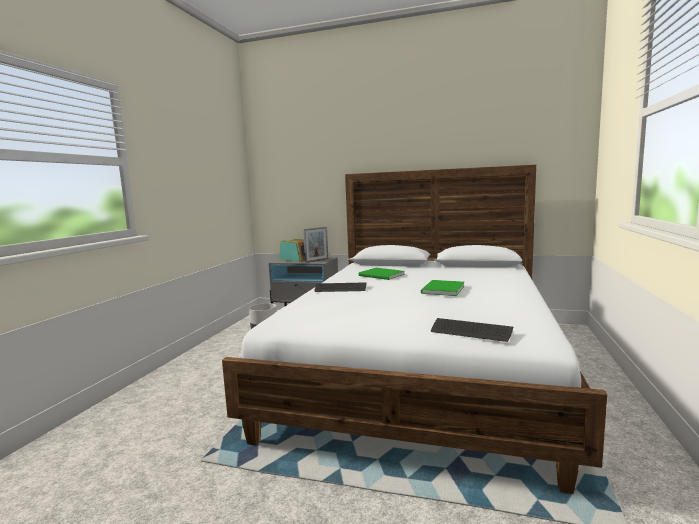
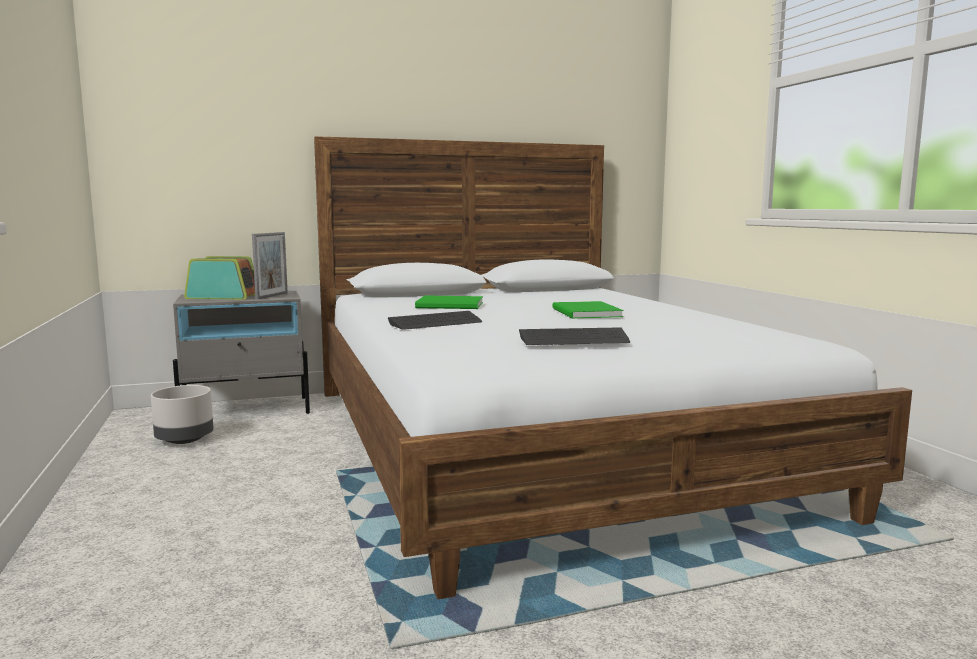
camera: 35 degrees left, 0 degrees up
keyboard [431,318,513,342] -> keyboard moved to [519,327,630,345]

